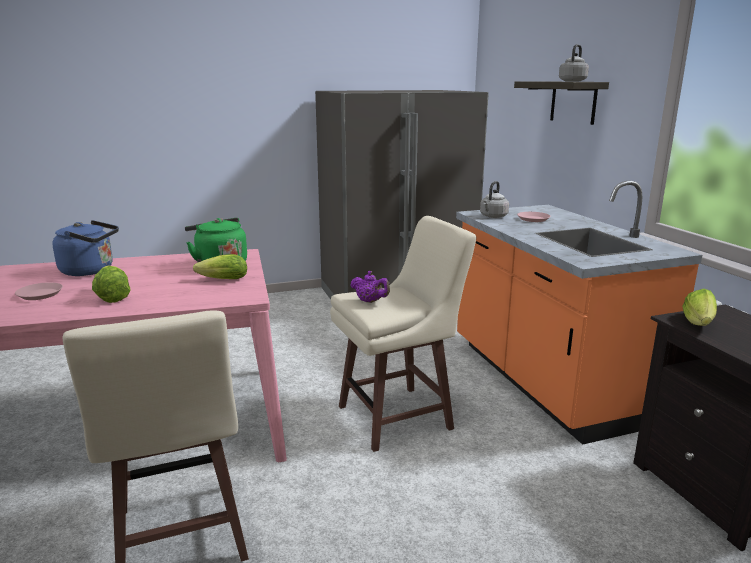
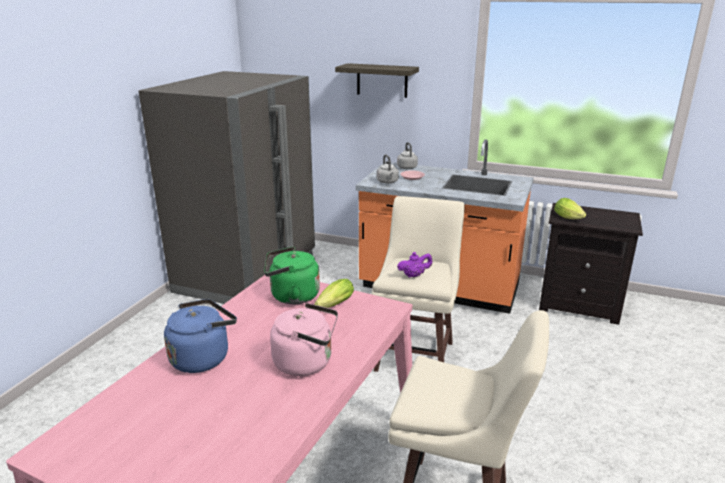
camera: 50 degrees left, 5 degrees up
pink plate [15,282,63,300] -> none
lettuce [92,266,130,303] -> pink kettle [270,303,338,376]
grey kettle [559,44,589,82] -> grey kettle moved to [397,142,418,169]

